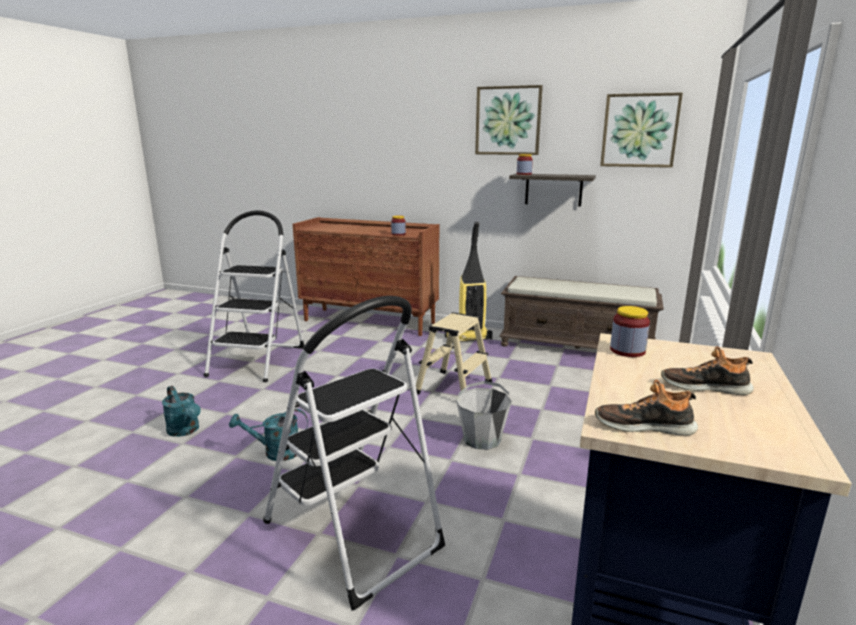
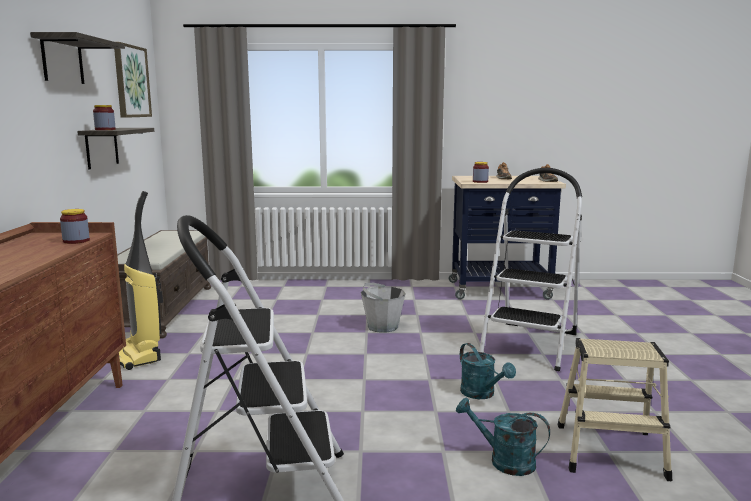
camera: 110 degrees left, 5 degrees down
turquoise watering can [162,386,201,437] -> turquoise watering can turned 90 degrees counterclockwise [456,398,550,476]
beige step ladder [416,312,492,395] -> beige step ladder moved to [557,338,672,481]
picture [475,85,543,155] -> shelf [30,32,125,84]

